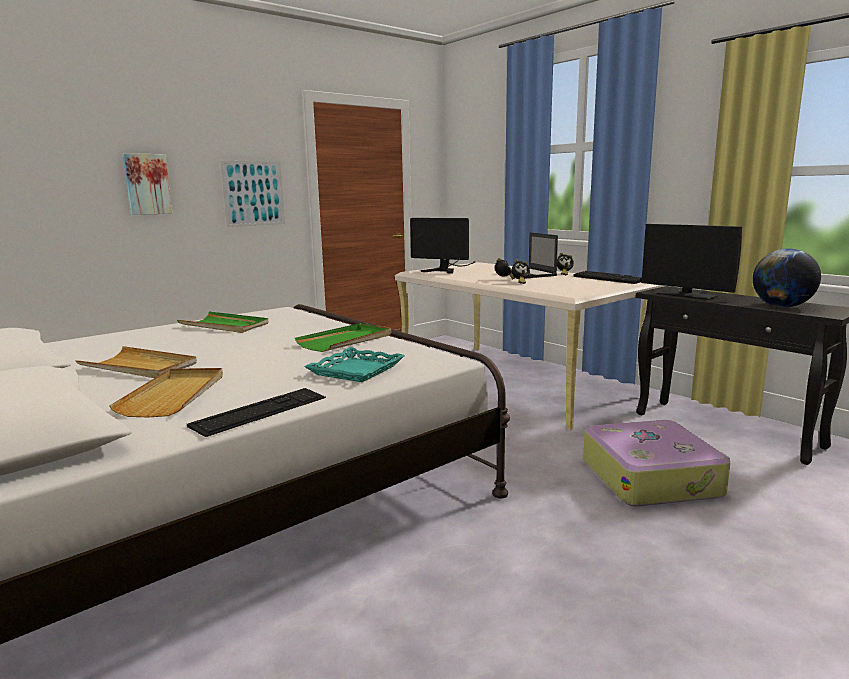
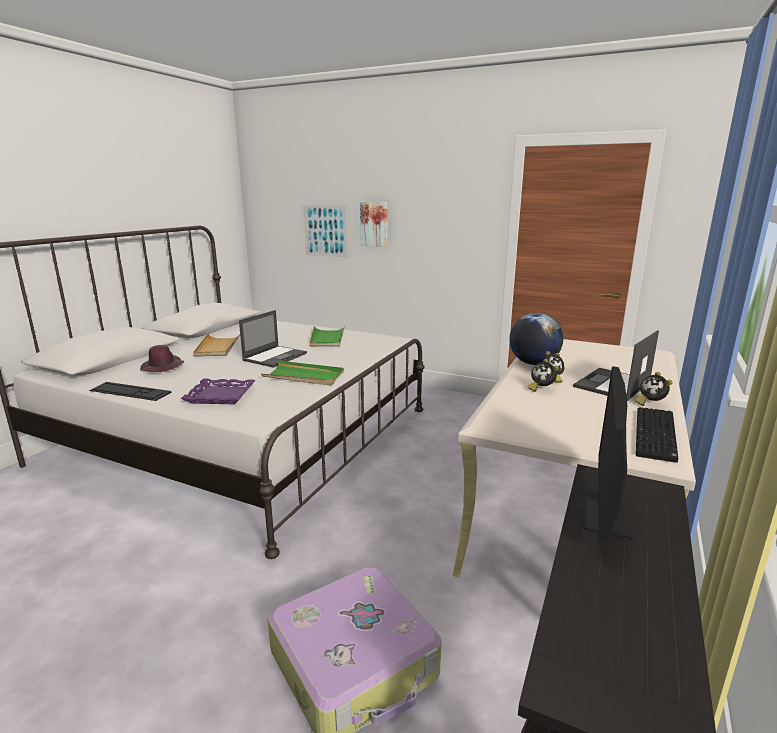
camera: 65 degrees right, 5 degrees up
beige tray [109,368,223,417] -> purple hat [140,345,184,372]
picture [220,161,285,227] -> picture moved to [303,205,348,257]
turquoise tray [304,347,405,382] -> purple tray [181,379,256,404]
monitor [410,218,475,274] -> none
globe [753,248,821,307] -> globe moved to [509,313,563,365]
none -> laptop [239,310,307,368]

